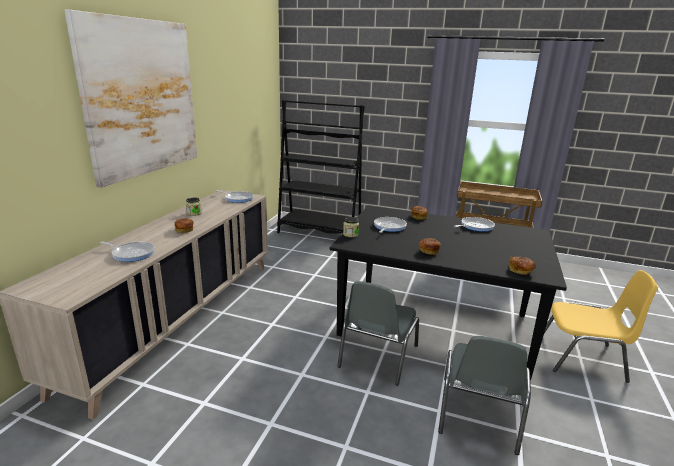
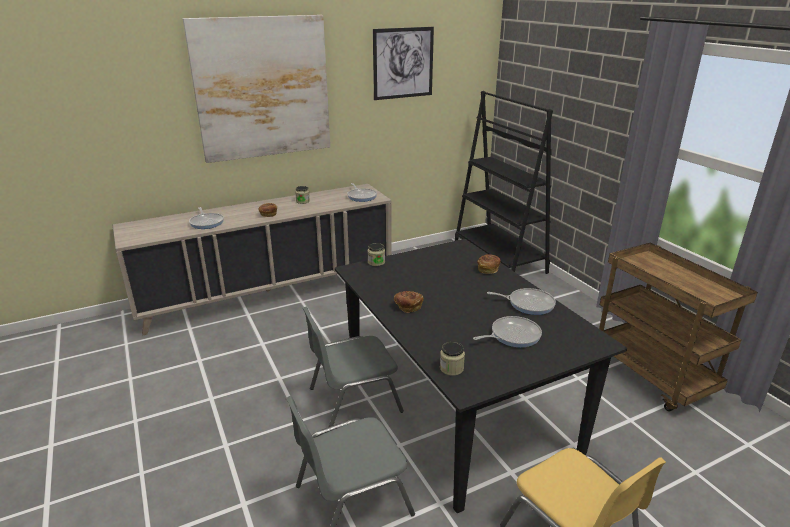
camera: 45 degrees right, 5 degrees up
frying pan [374,217,407,233] -> frying pan moved to [473,316,542,347]
bread [509,257,536,275] -> jar [440,342,465,376]
none -> picture [373,27,434,100]

